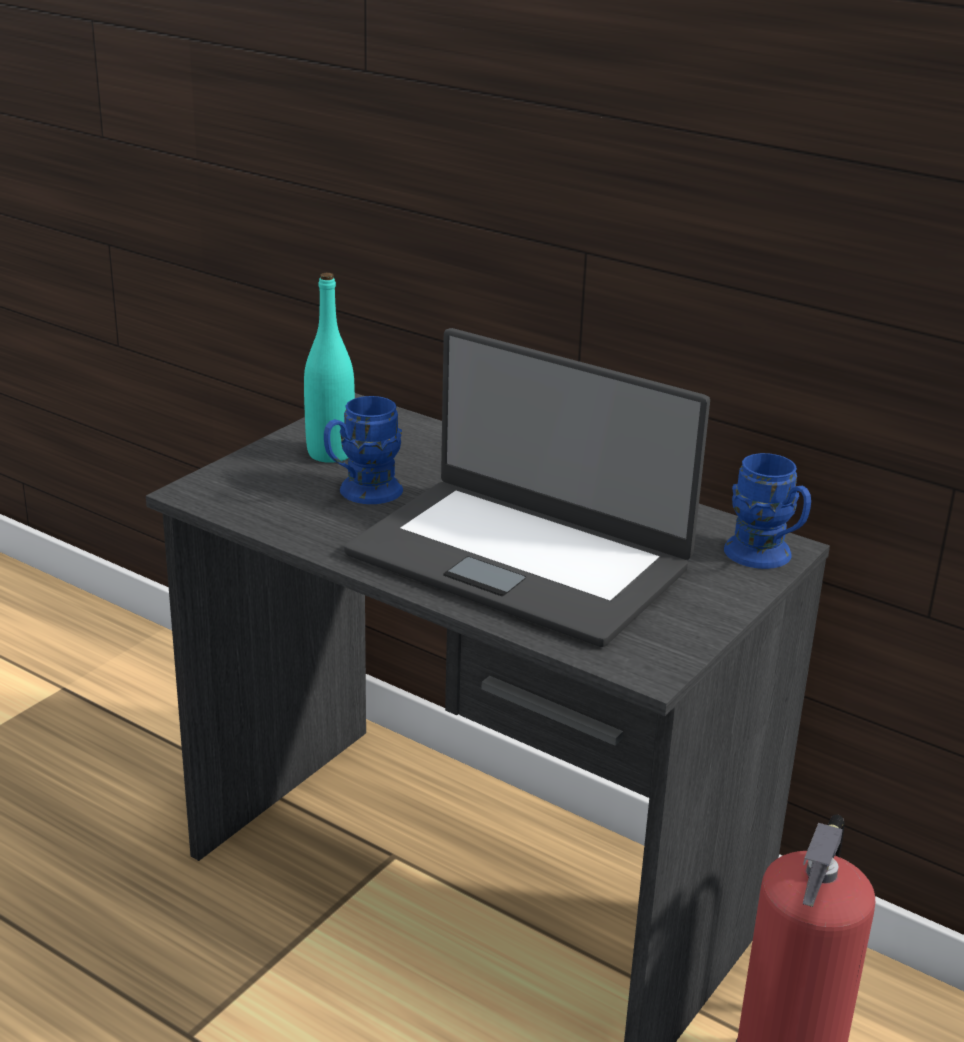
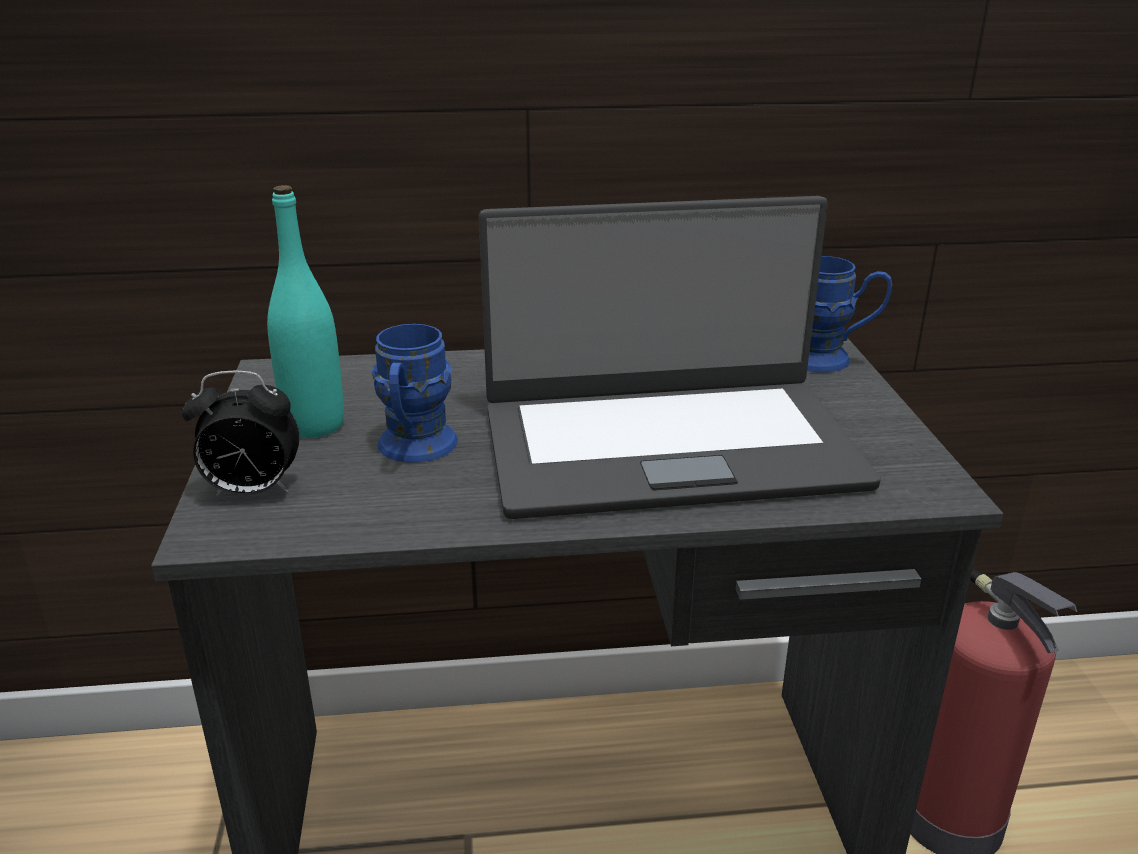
camera: 40 degrees left, 0 degrees up
none -> alarm clock [182,371,300,496]

